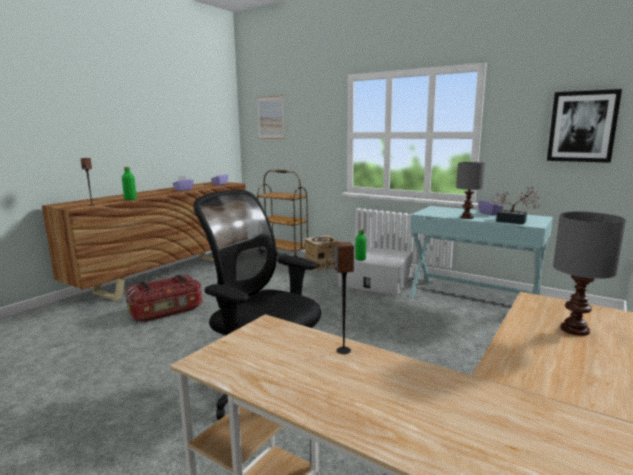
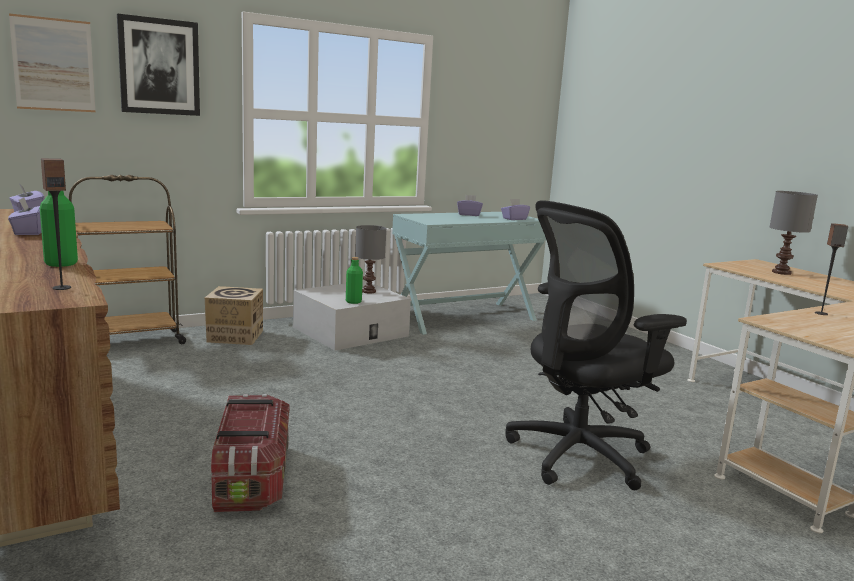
camera: 65 degrees left, 0 degrees up
grey table lamp [456,162,485,219] -> grey table lamp moved to [355,225,386,294]
potted plant [492,187,540,224] -> purple tissue box [501,199,530,220]
picture [547,89,622,163] -> picture moved to [117,13,200,116]

